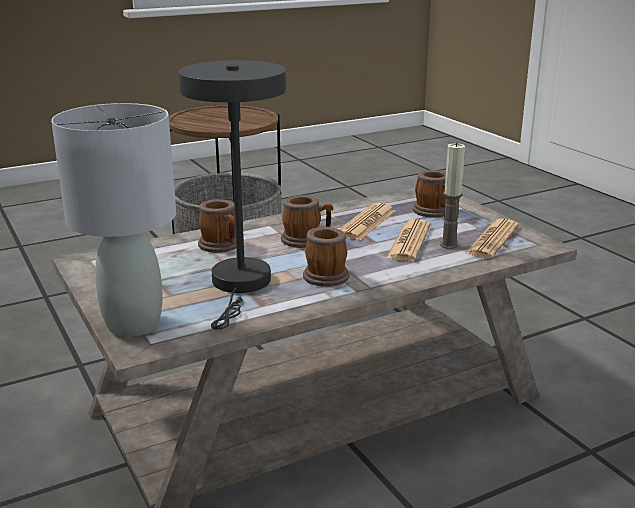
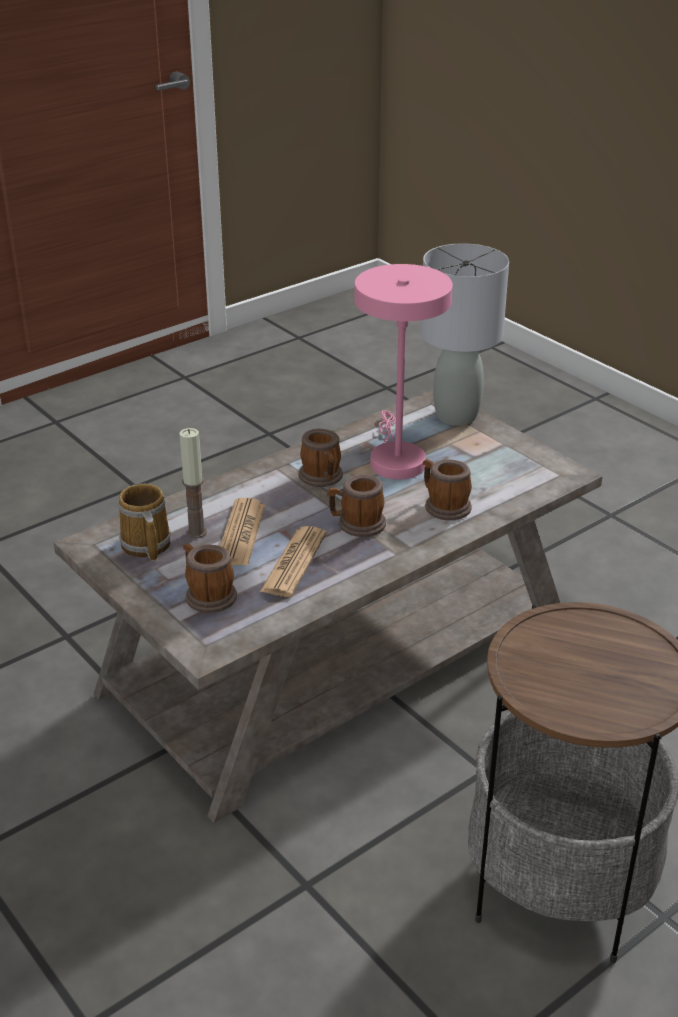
camera: 170 degrees right, 10 degrees up
grey table lamp [178,60,286,329] -> pink table lamp [354,264,453,480]
newspaper [464,219,519,259] -> mug [118,484,171,561]

